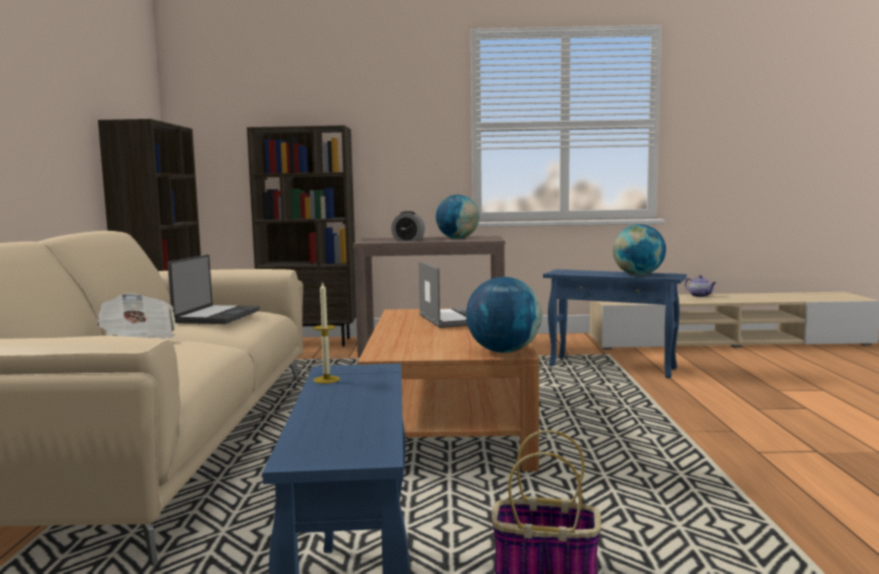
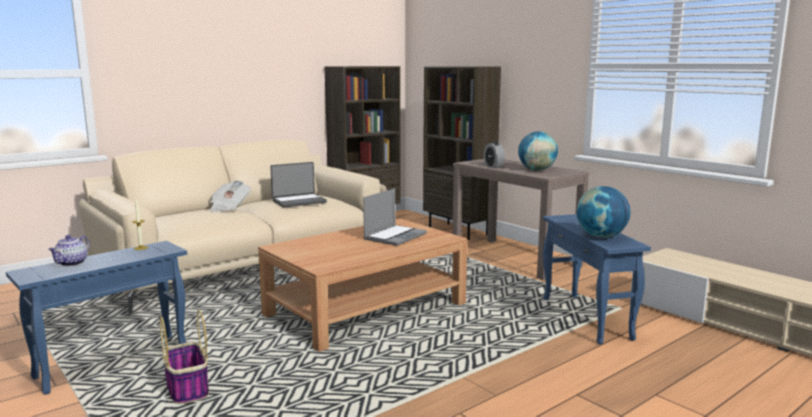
camera: 50 degrees right, 5 degrees up
globe [466,277,542,353] -> none
teapot [685,275,716,297] -> teapot moved to [48,235,90,266]

